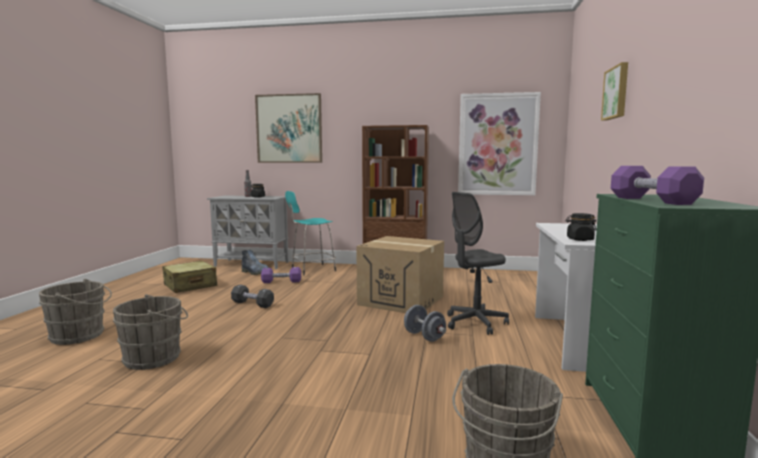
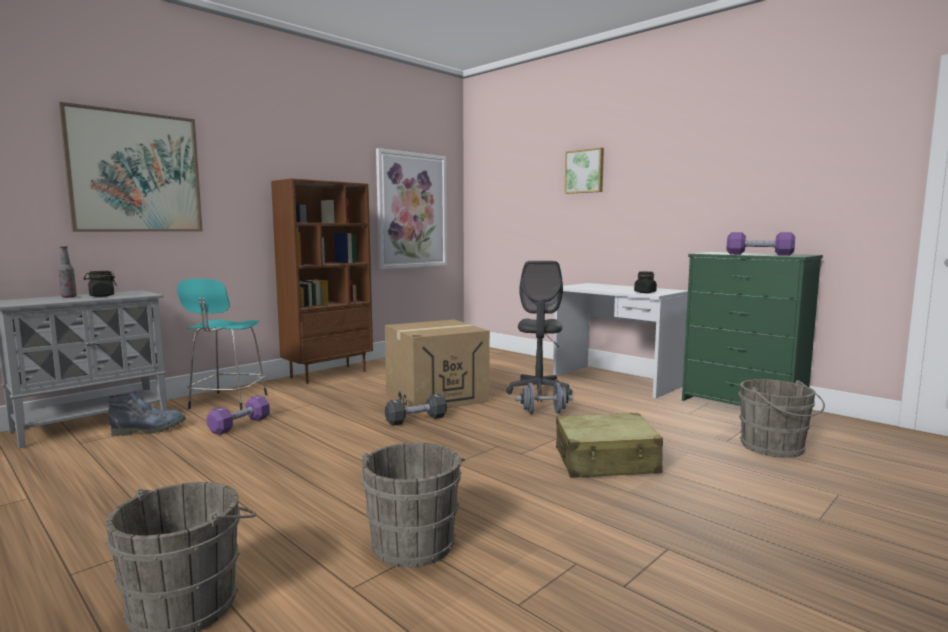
camera: 55 degrees left, 0 degrees up
beige suitcase [162,261,217,293] -> beige suitcase moved to [556,413,663,478]
black dumbbell [231,285,274,308] -> black dumbbell moved to [385,394,447,426]

